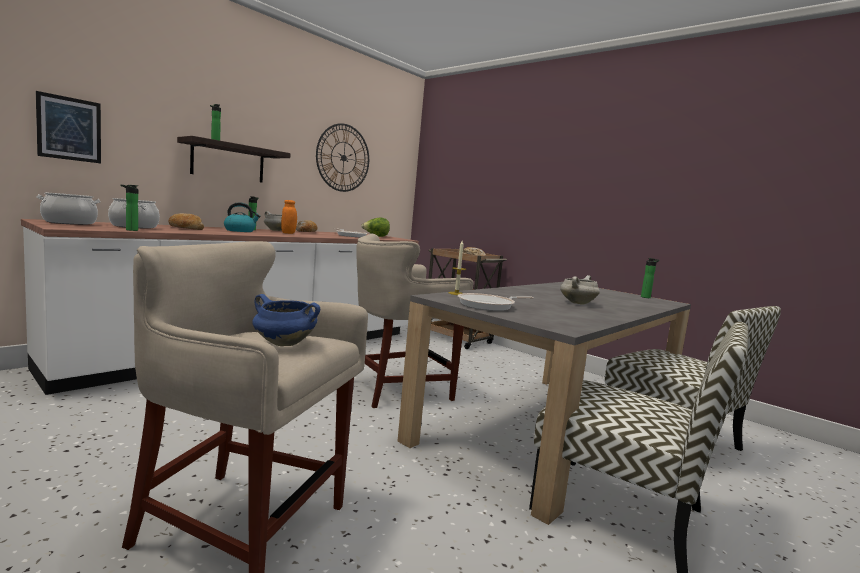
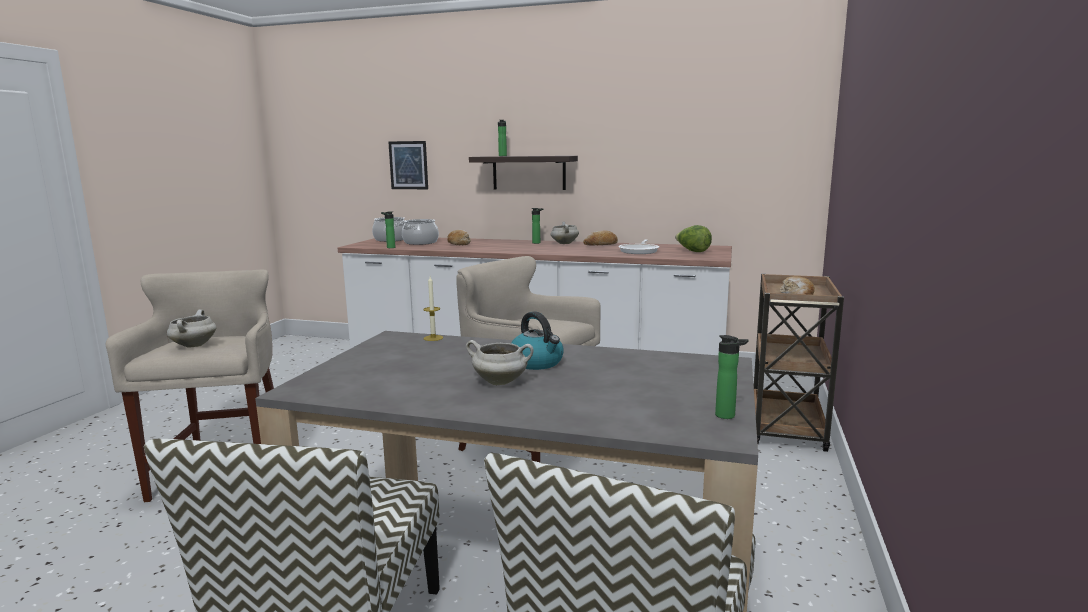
camera: 65 degrees right, 5 degrees up
kettle [224,203,261,232] -> kettle moved to [511,311,564,370]
blue cooking pot [252,294,320,346] -> white cooking pot [167,309,216,348]
orange jar [281,200,297,234] -> none
wall clock [316,123,369,192] -> none
frying pan [458,293,534,311] -> none

